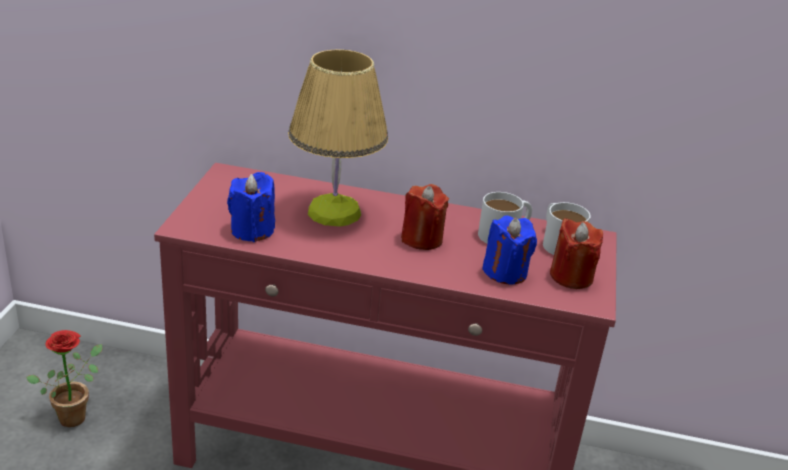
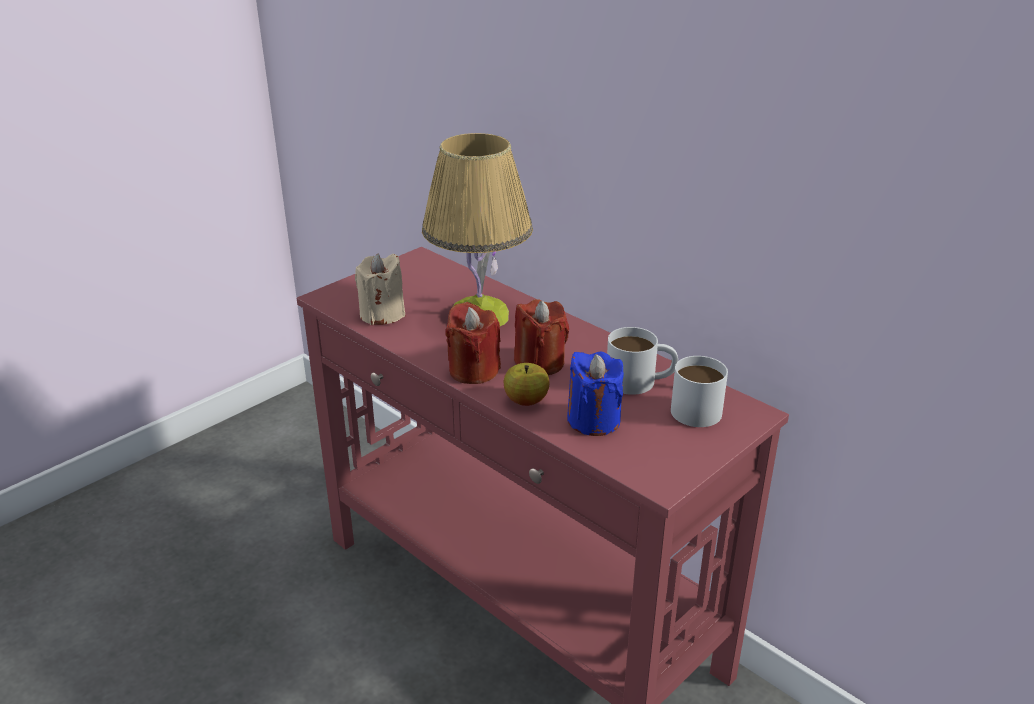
camera: 35 degrees right, 0 degrees up
potted plant [26,330,102,427] -> none
blue candle [227,172,275,242] -> beige candle [355,253,405,325]
red candle [550,218,603,289] -> red candle moved to [446,302,501,384]
none -> apple [504,363,550,406]

